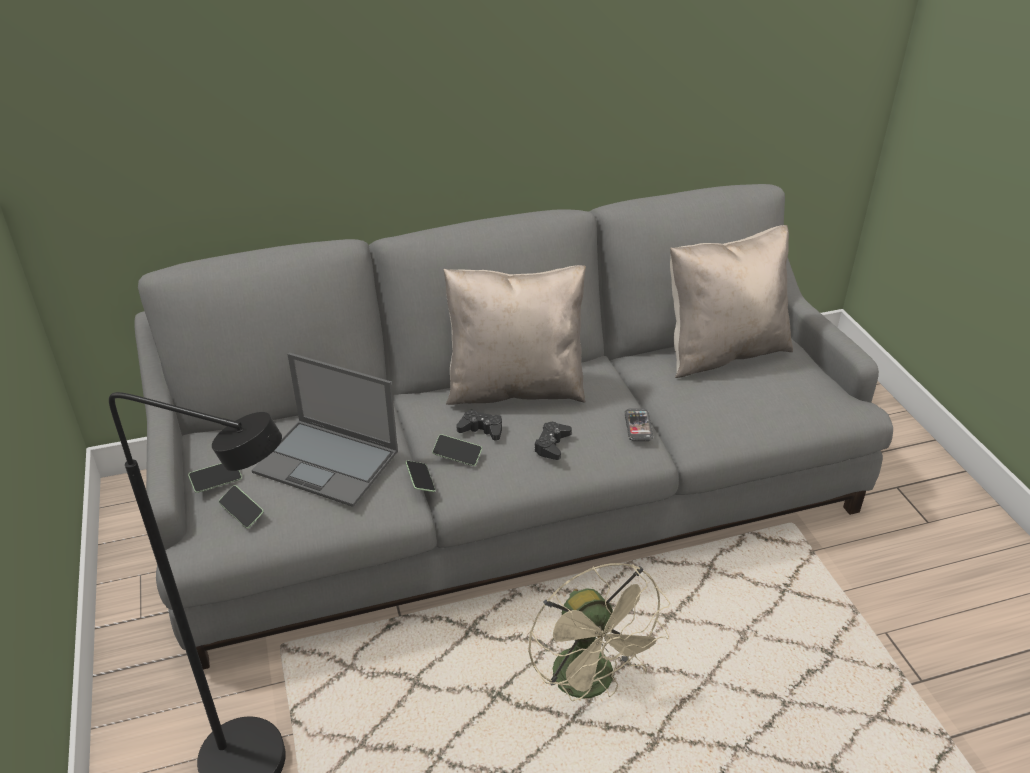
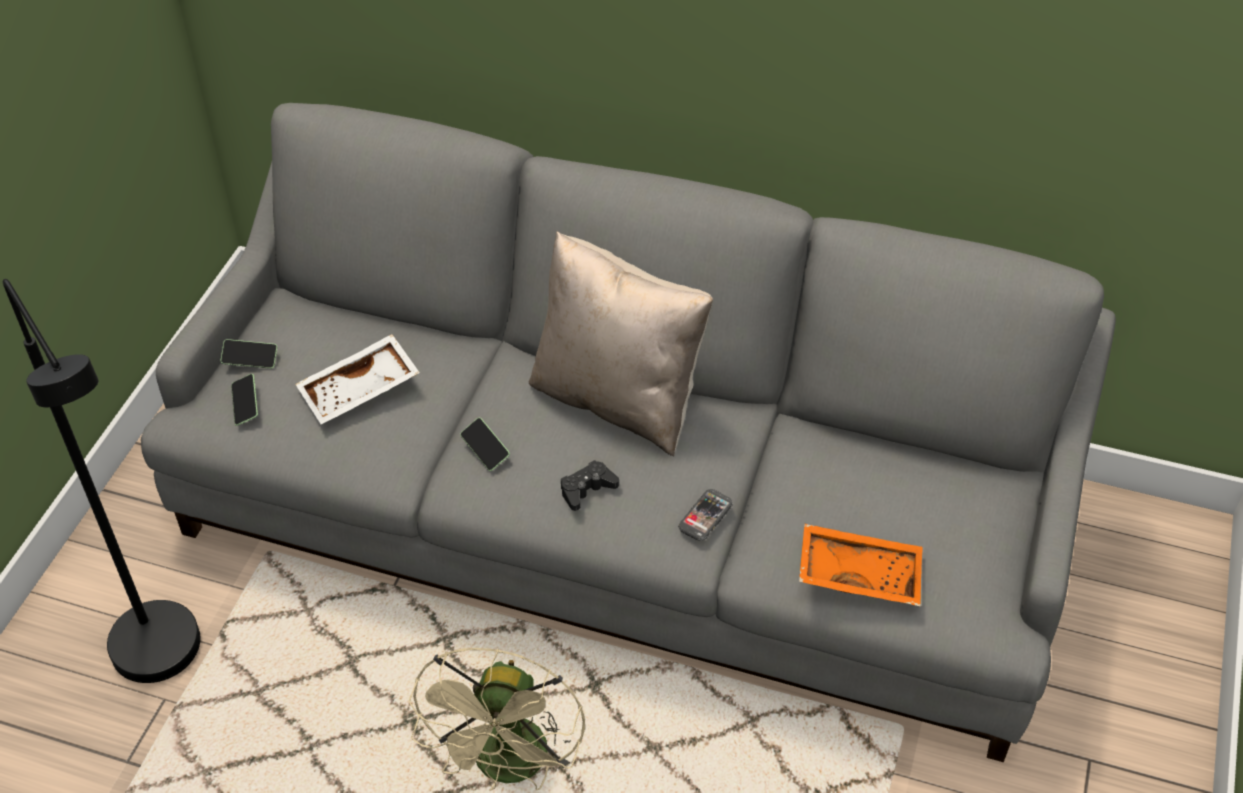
camera: 35 degrees right, 10 degrees up
laptop [252,353,398,507] -> white tray [295,334,420,424]
phone [405,461,436,492] -> none
black game controller [457,410,502,441] -> none
beige pillow [670,225,793,378] -> none
none -> orange tray [799,524,923,606]

